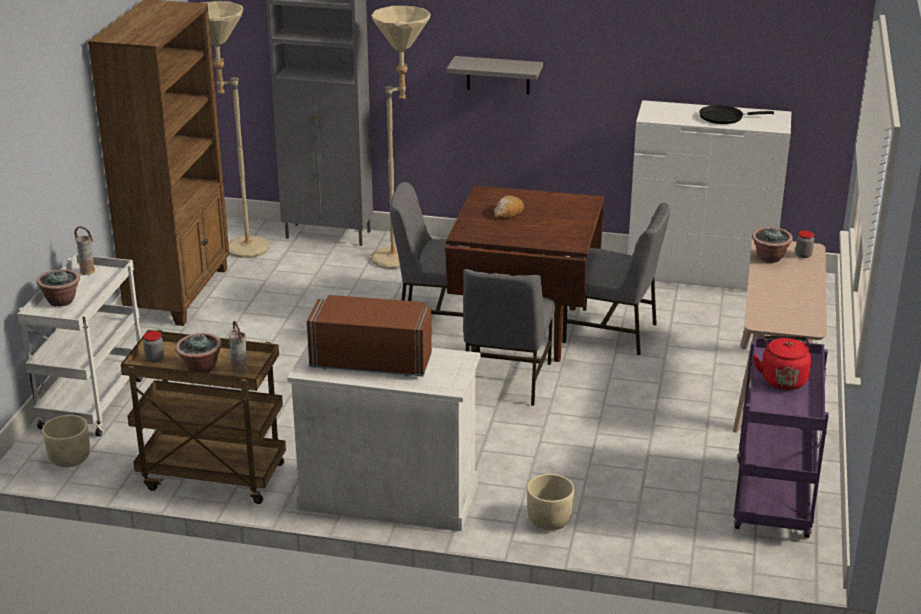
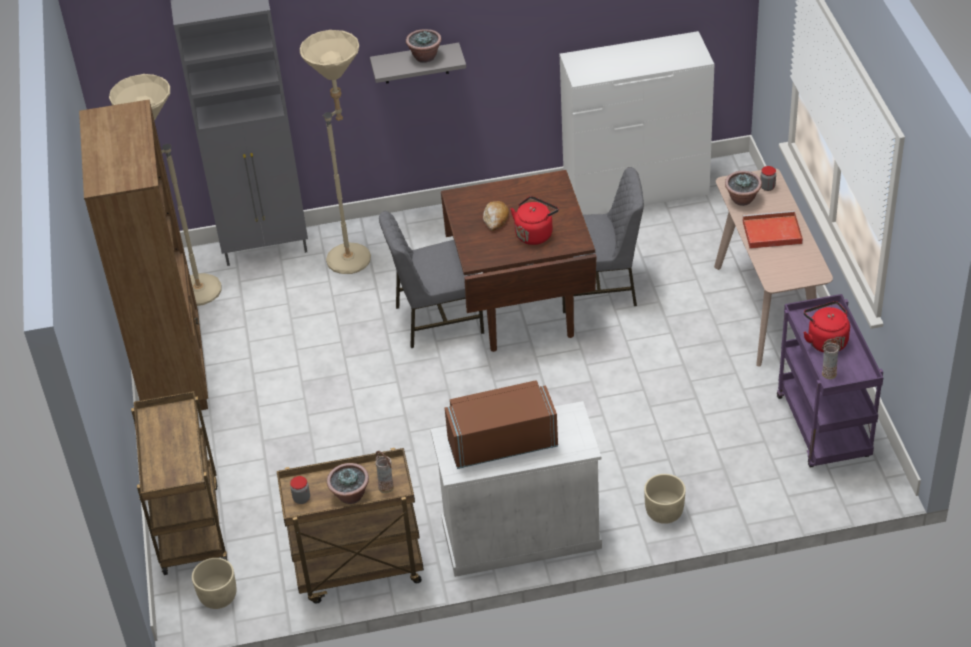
camera: 20 degrees left, 15 degrees up
white cart [17,254,142,437] -> brown cart [131,391,228,575]
potted plant [36,269,80,307] -> potted plant moved to [406,29,442,63]
vase [75,226,95,275] -> vase moved to [822,338,842,379]
grey chair [463,269,555,406] -> none
black frying pan [699,105,774,124] -> none
none -> red kettle [511,196,559,245]
none -> red tray [743,211,803,249]

